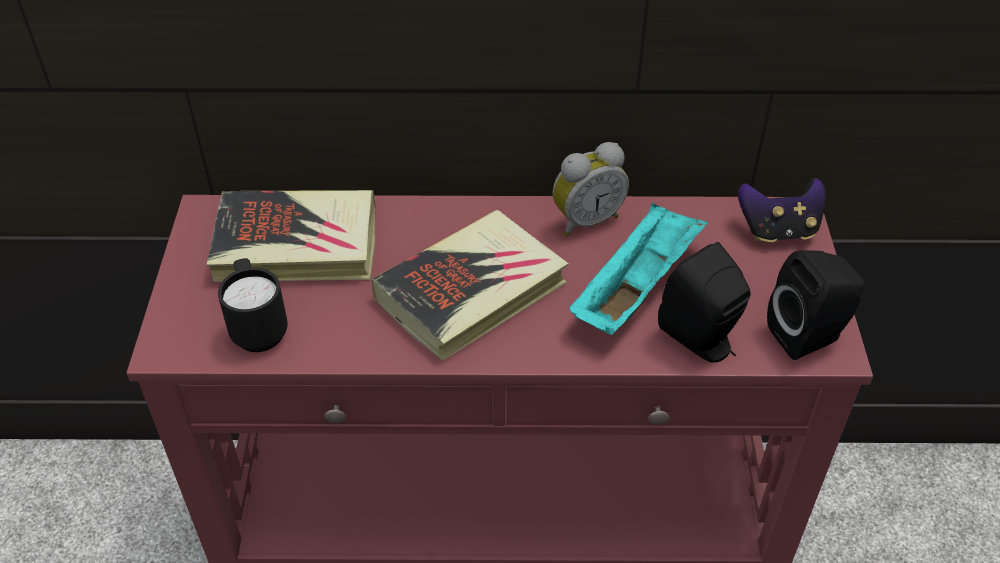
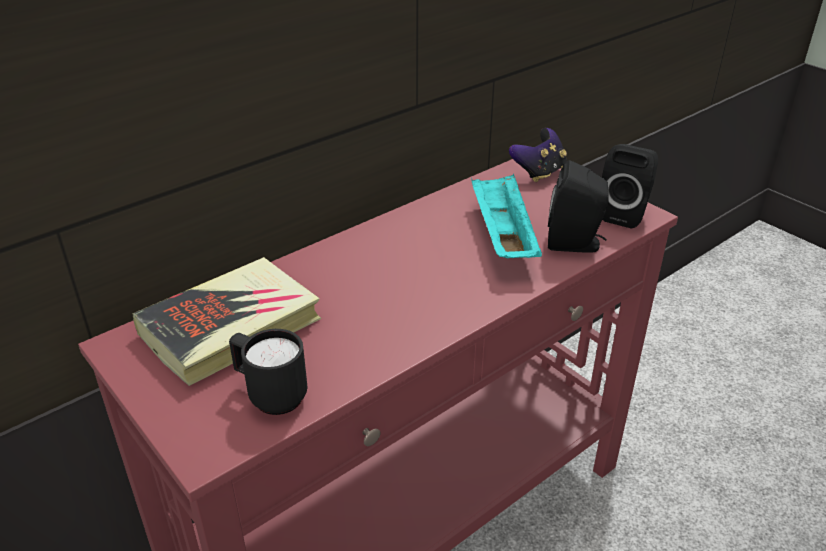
camera: 40 degrees left, 10 degrees down
book [372,210,569,361] -> none
alarm clock [553,142,629,237] -> none

